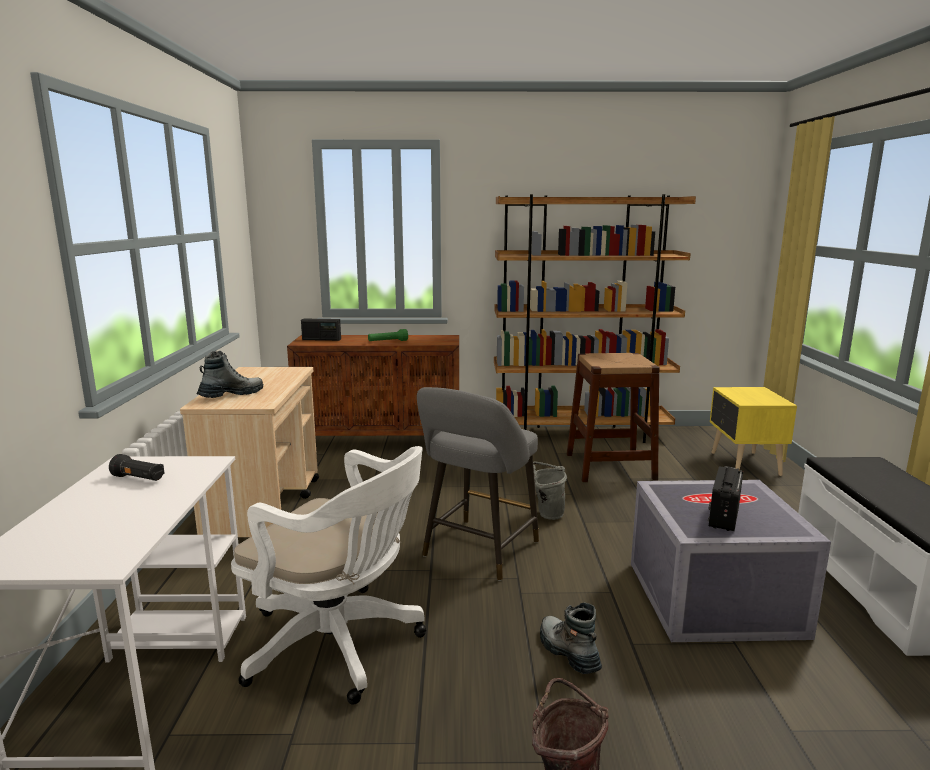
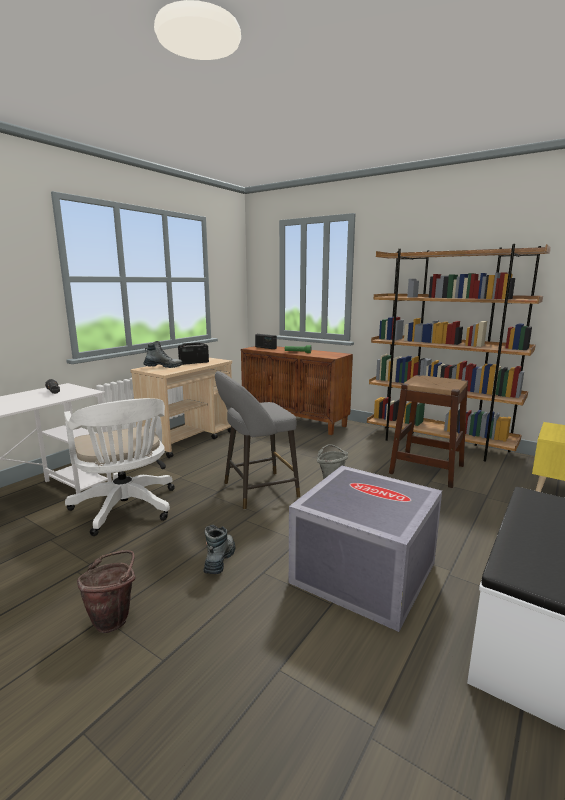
camera: 35 degrees right, 0 degrees up
radio [708,466,743,531] -> radio moved to [178,342,209,365]

